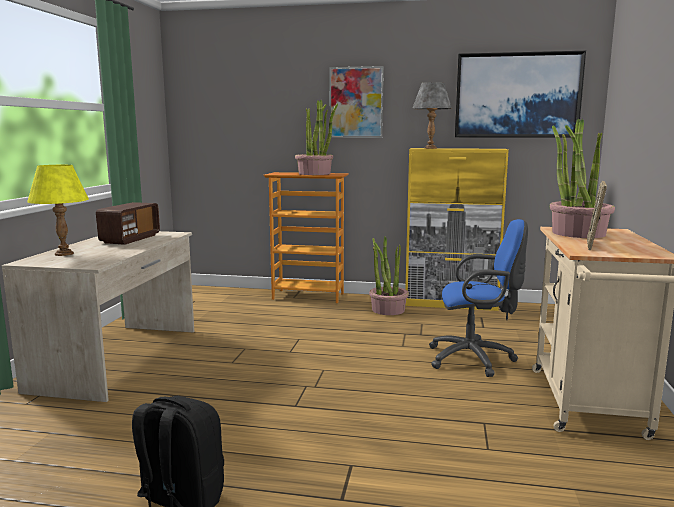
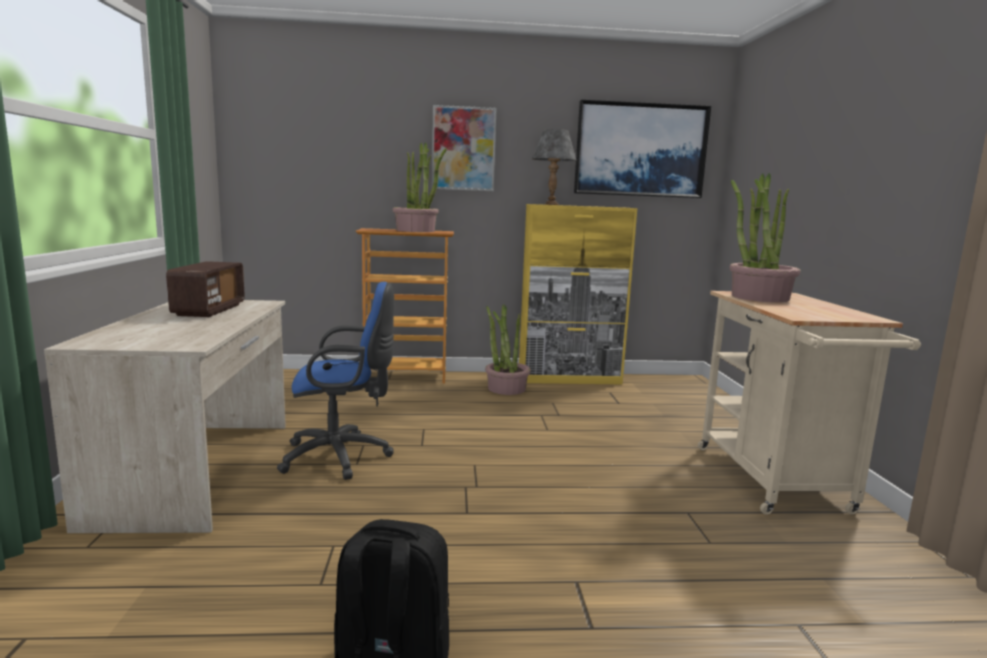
camera: 15 degrees left, 0 degrees up
yellow table lamp [27,165,89,256] -> none
blue office chair [429,219,528,377] -> blue office chair moved to [277,282,394,480]
picture frame [587,181,607,250] -> none

